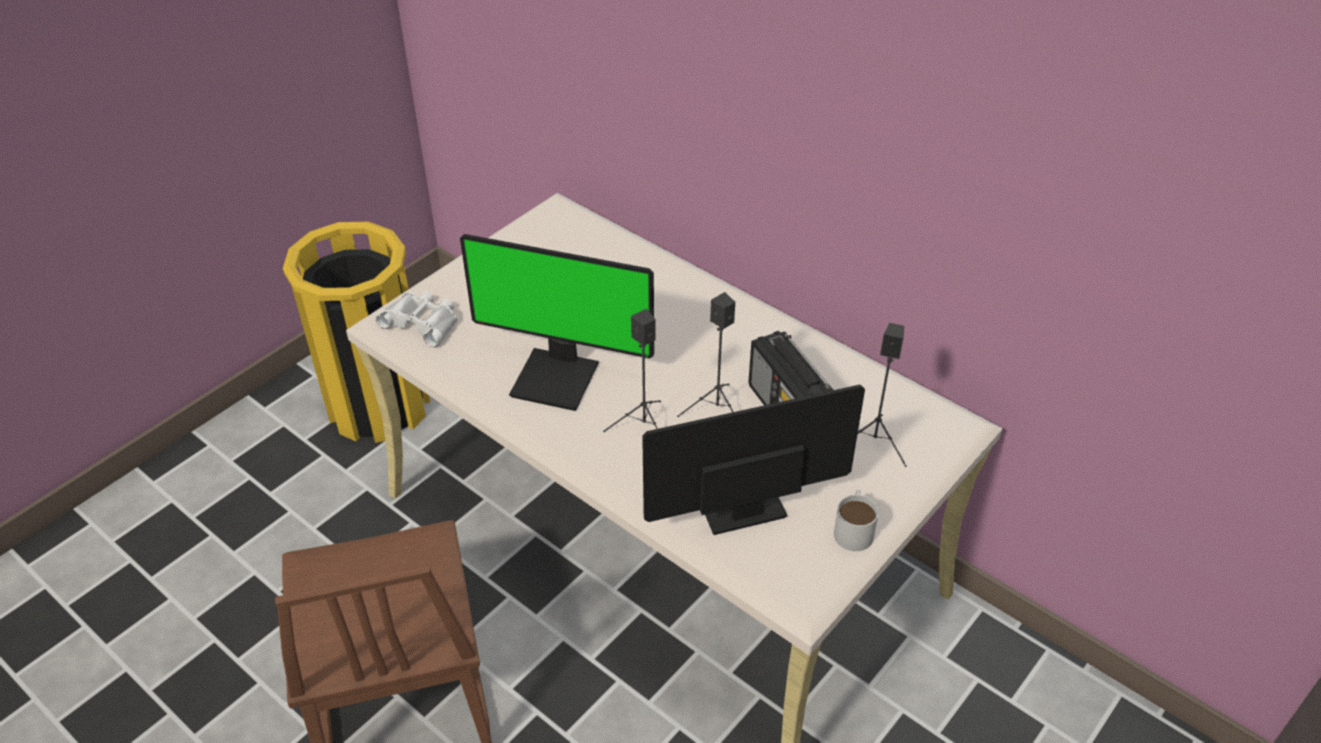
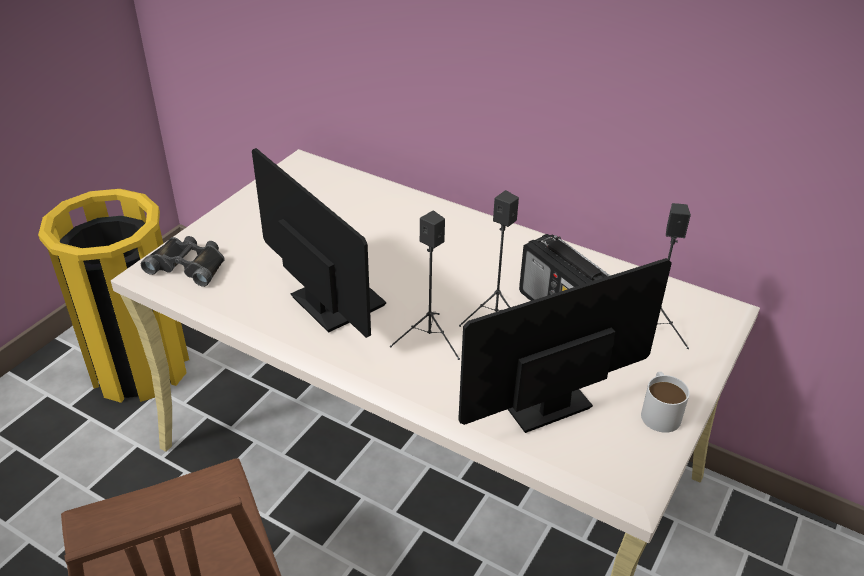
camera: 10 degrees left, 5 degrees down
white binoculars [375,291,458,347] -> black binoculars [141,236,225,287]
monitor [460,234,654,411] -> monitor turned 135 degrees counterclockwise [252,148,386,338]

